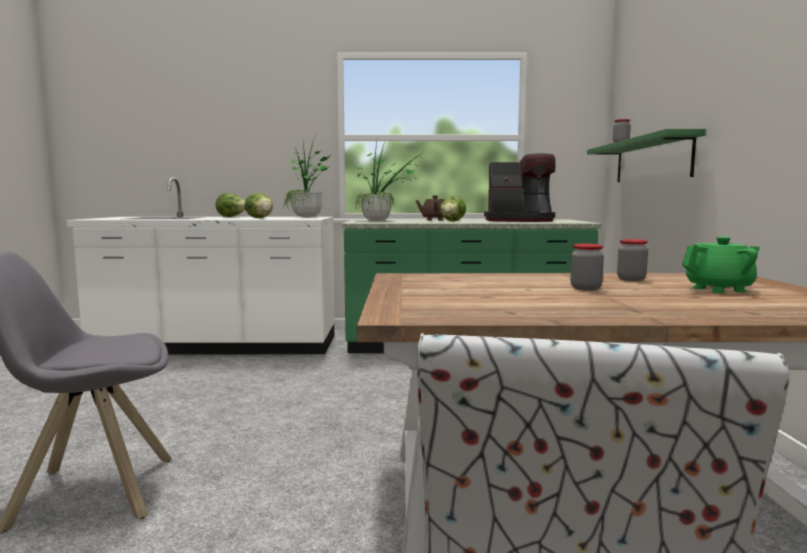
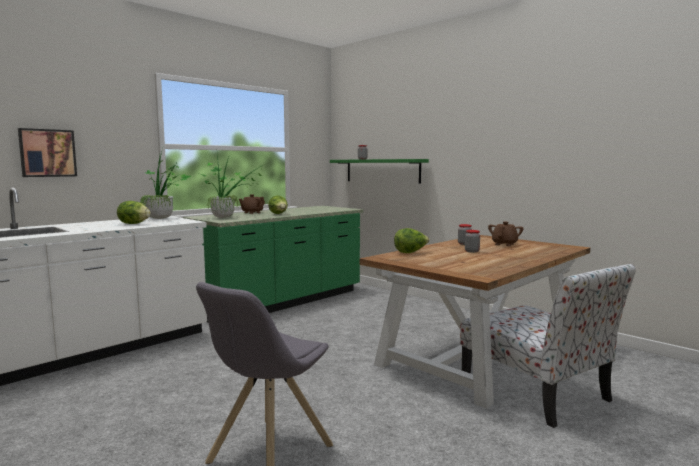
camera: 45 degrees left, 0 degrees up
lettuce [215,193,245,217] -> lettuce moved to [394,228,429,253]
coffee machine [484,153,556,222] -> none
green teapot [682,237,760,293] -> brown teapot [488,222,524,246]
none -> picture [18,128,77,177]

